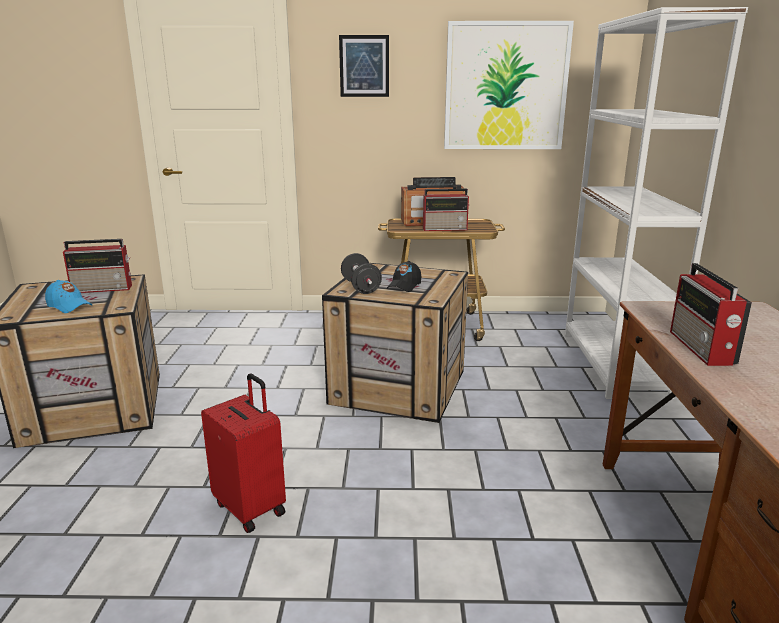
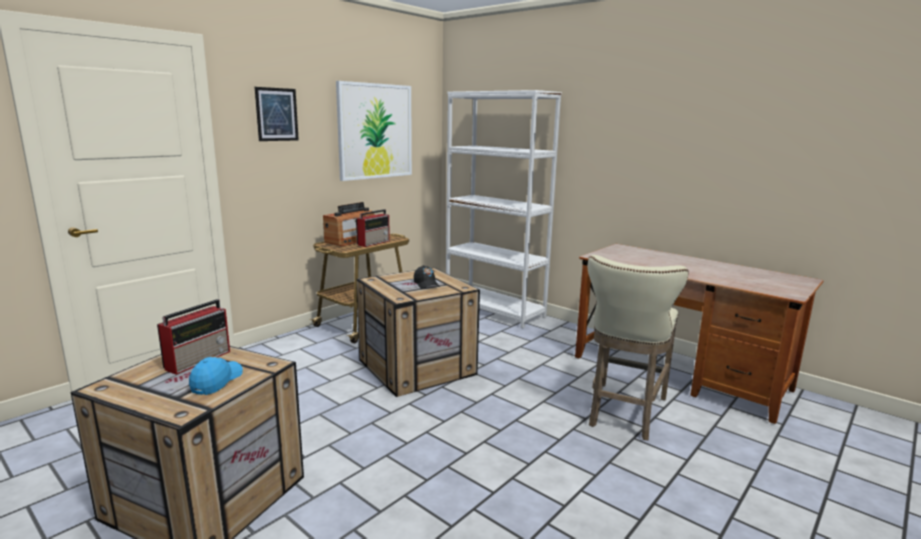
camera: 50 degrees left, 5 degrees down
blue cap [45,280,92,313] -> blue cap turned 60 degrees counterclockwise [189,356,243,395]
red suitcase [201,374,286,533] -> none
black dumbbell [341,253,382,294] -> none
radio [670,263,752,366] -> none
none -> beige stool [588,255,689,440]

